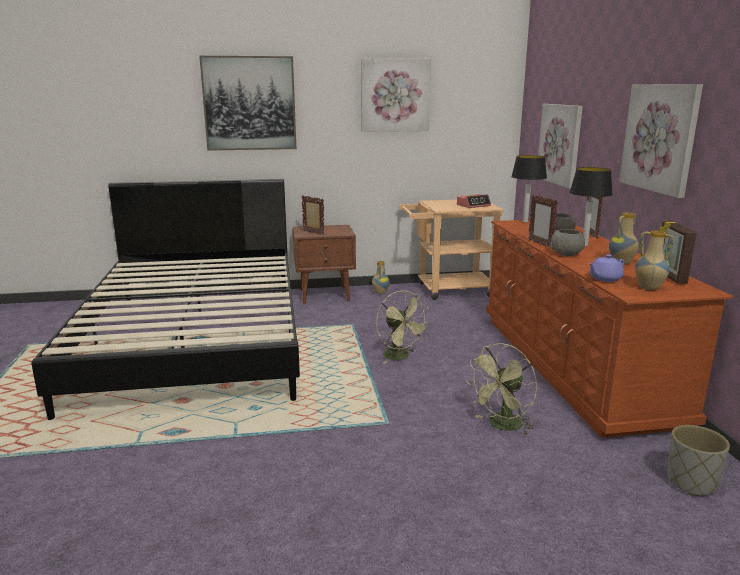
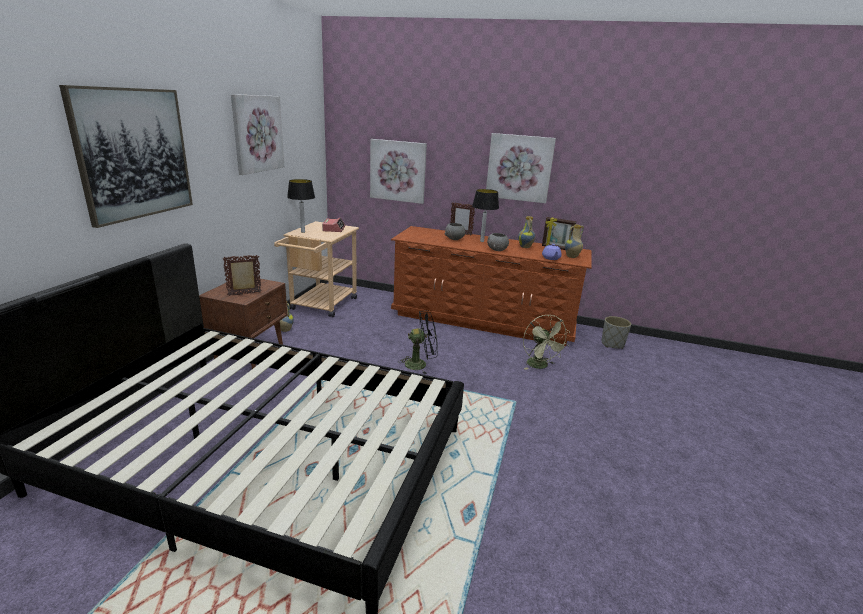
camera: 65 degrees left, 5 degrees up
green fan [376,291,430,364] -> black fan [398,310,438,374]
table lamp [511,155,547,223] -> table lamp moved to [287,179,315,233]
picture frame [528,195,558,247] -> none

